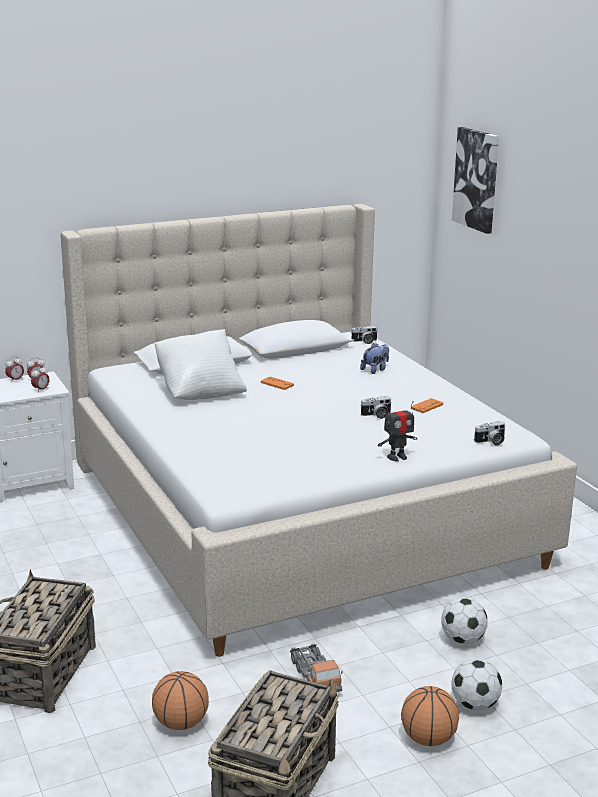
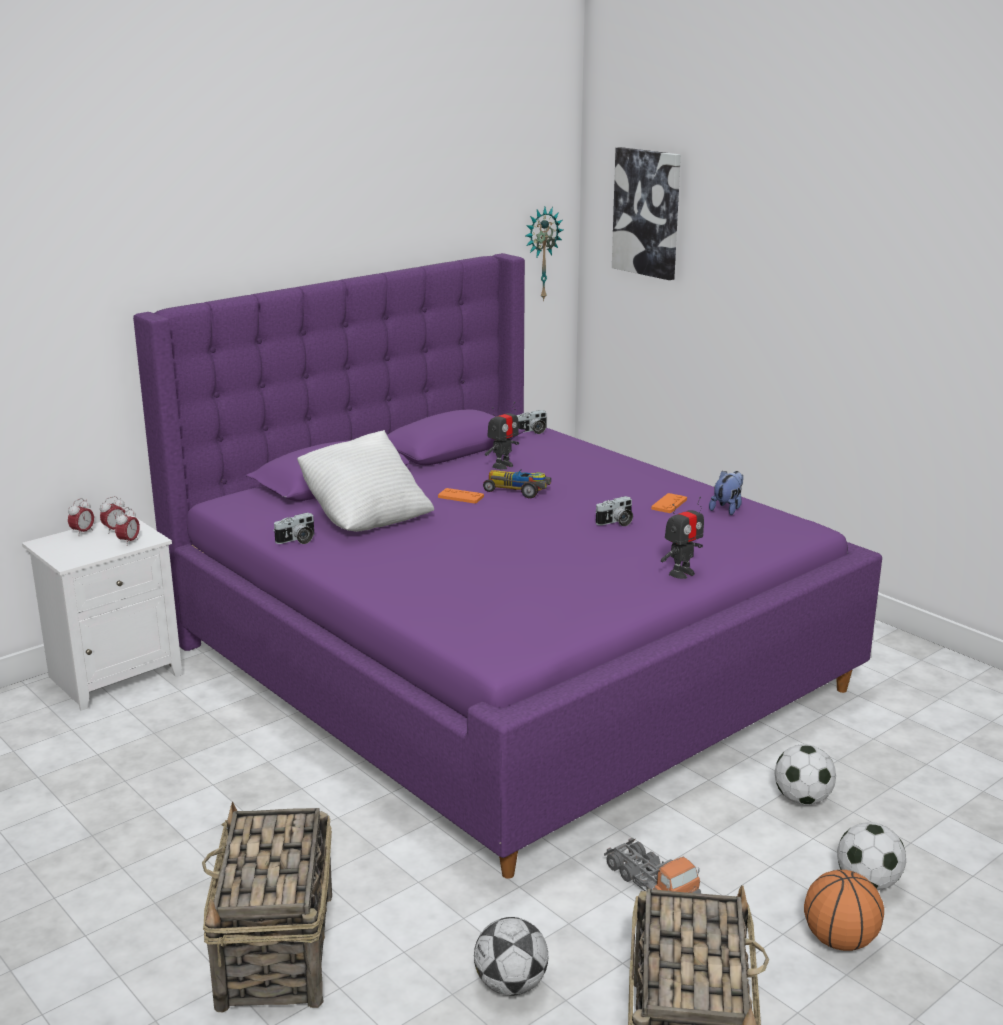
camera: 15 degrees left, 0 degrees up
beige bed [60,204,577,657] -> purple bed [133,253,882,879]
basketball [152,671,209,730] -> football [474,917,548,996]
plush toy [360,343,389,374] -> plush toy moved to [709,470,743,515]
camera [474,421,505,445] -> camera moved to [273,512,314,544]
none -> toy car [483,469,551,499]
none -> toy robot [485,402,519,470]
none -> wall clock [525,207,563,301]

